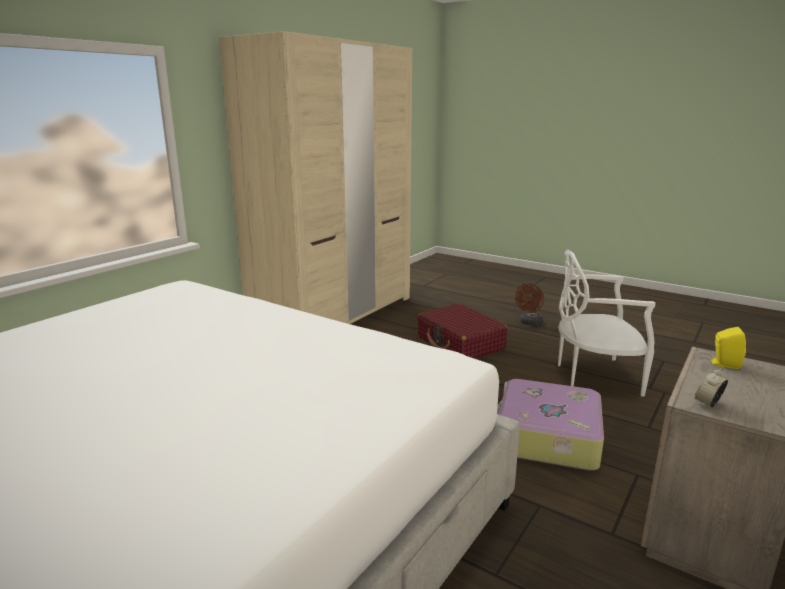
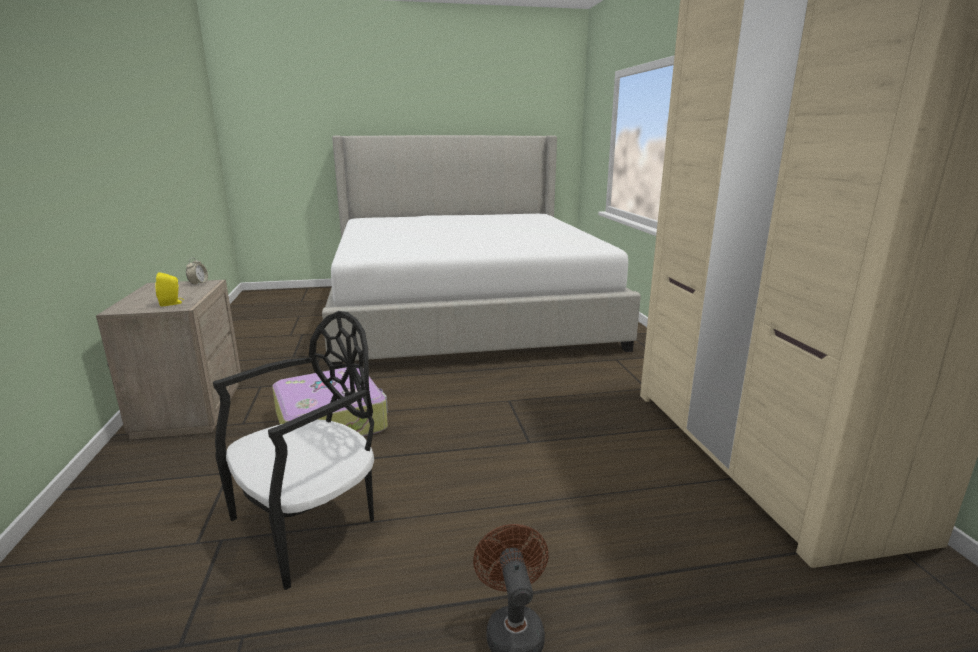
camera: 135 degrees right, 0 degrees up
red suitcase [418,303,507,359] -> none
white chair [558,250,656,396] -> black chair [213,311,374,590]

